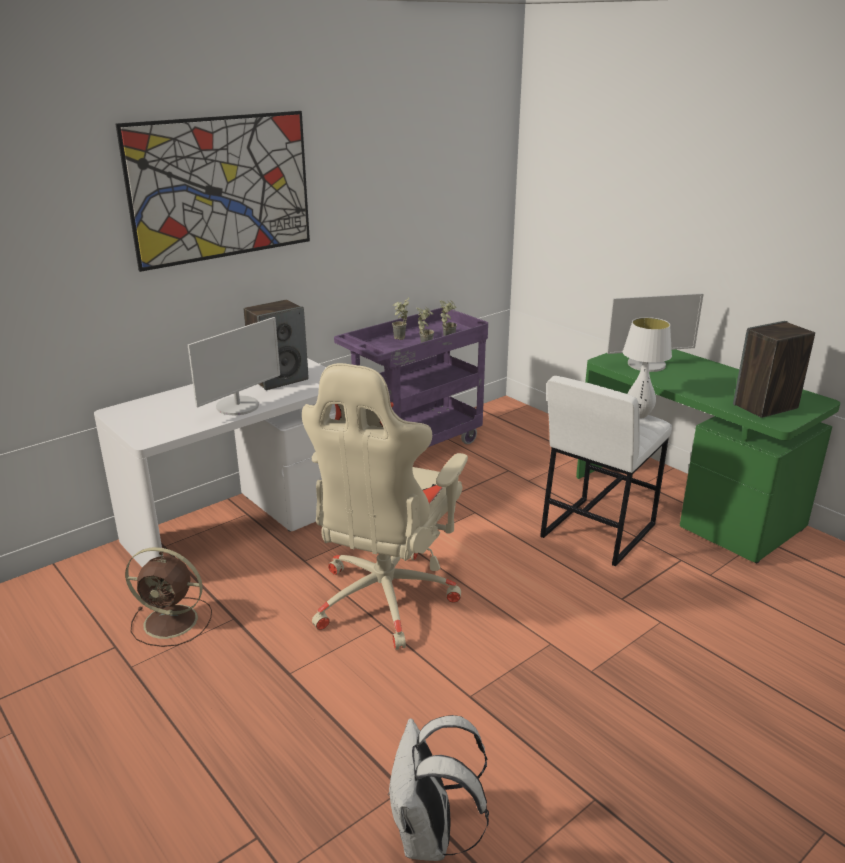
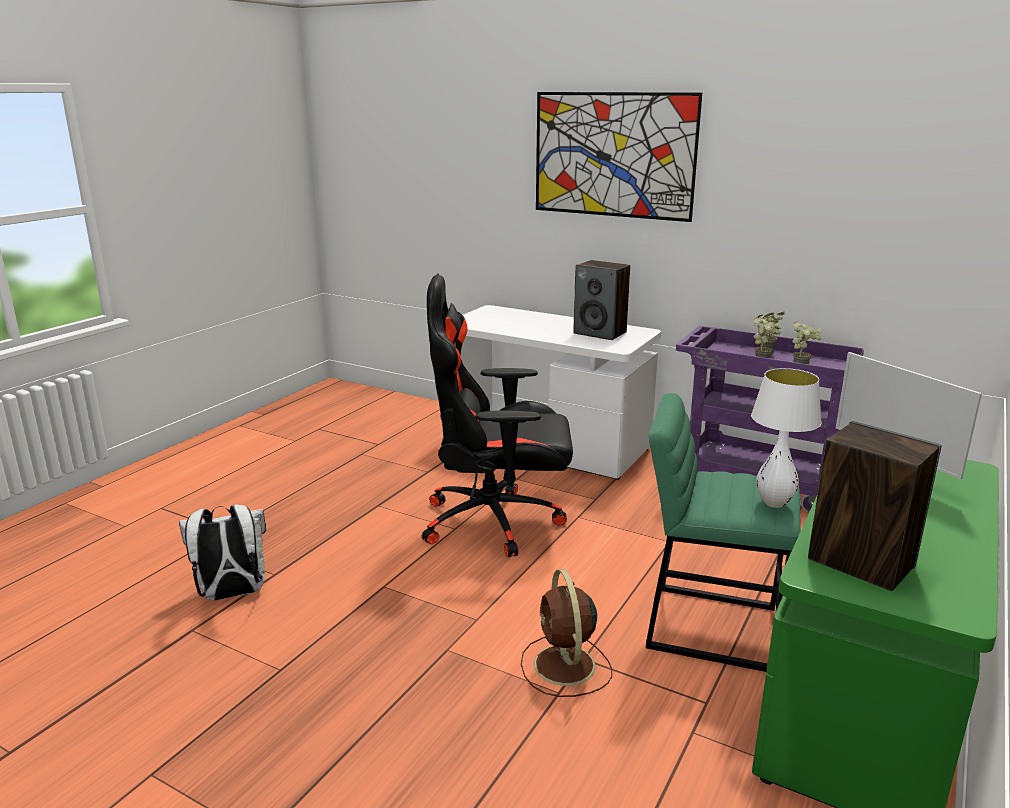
camera: 70 degrees right, 5 degrees down
brown fan [125,547,212,647] -> brown fan moved to [521,569,612,697]
monitor [188,317,280,415] -> none
beige office chair [302,363,468,650] -> black office chair [422,274,573,557]
white stool [540,376,672,566] -> green stool [646,393,801,672]

